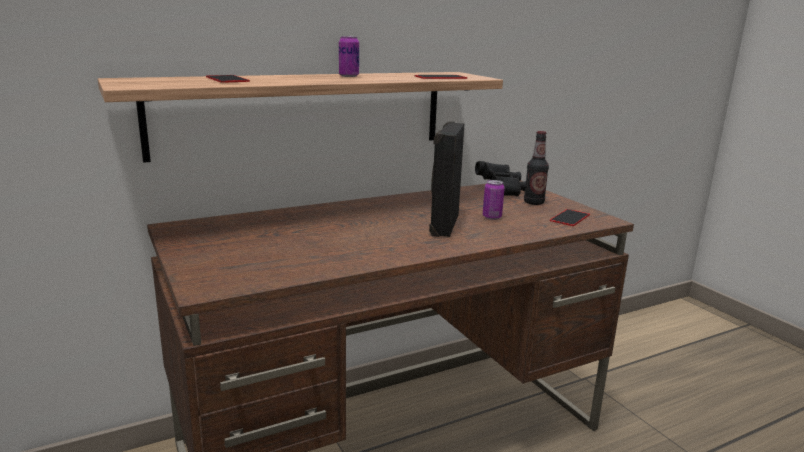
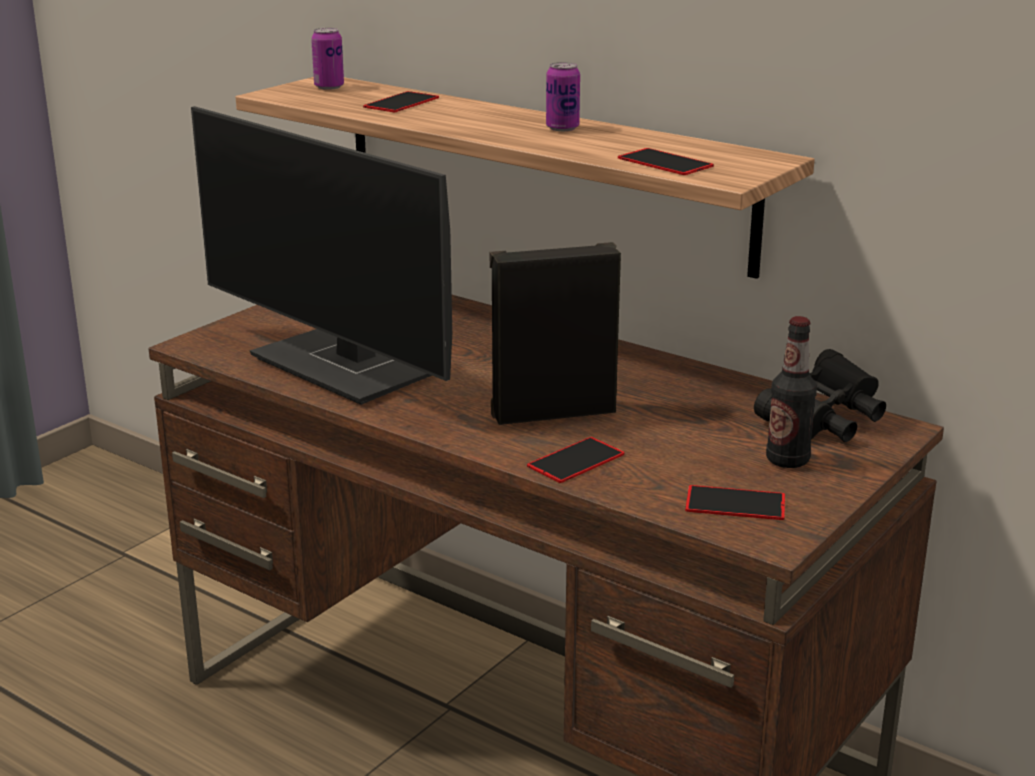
camera: 65 degrees right, 5 degrees up
can [483,180,505,220] -> can moved to [311,28,344,90]
none -> monitor [191,106,452,405]
none -> phone [527,437,624,483]

